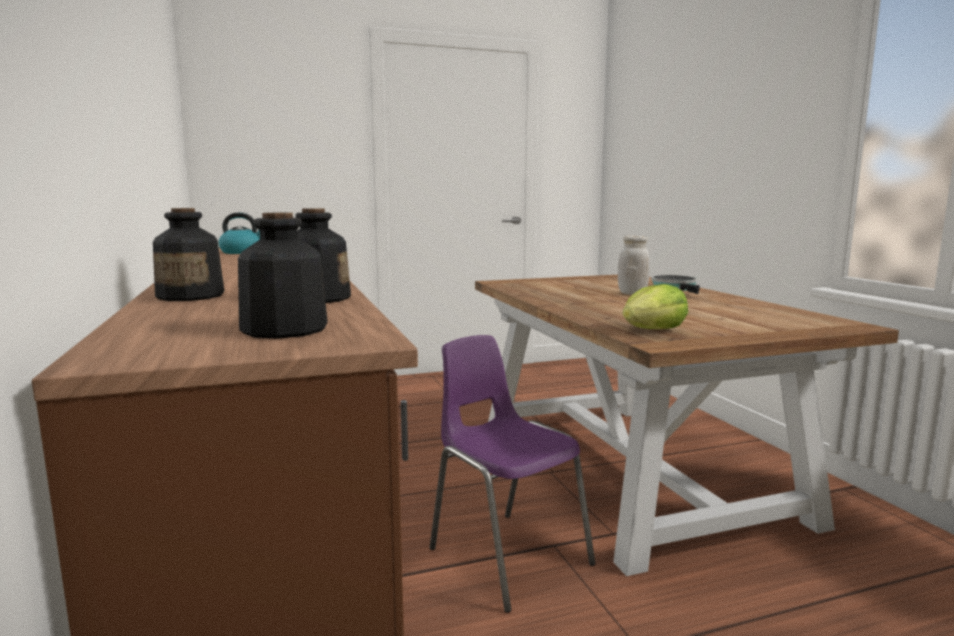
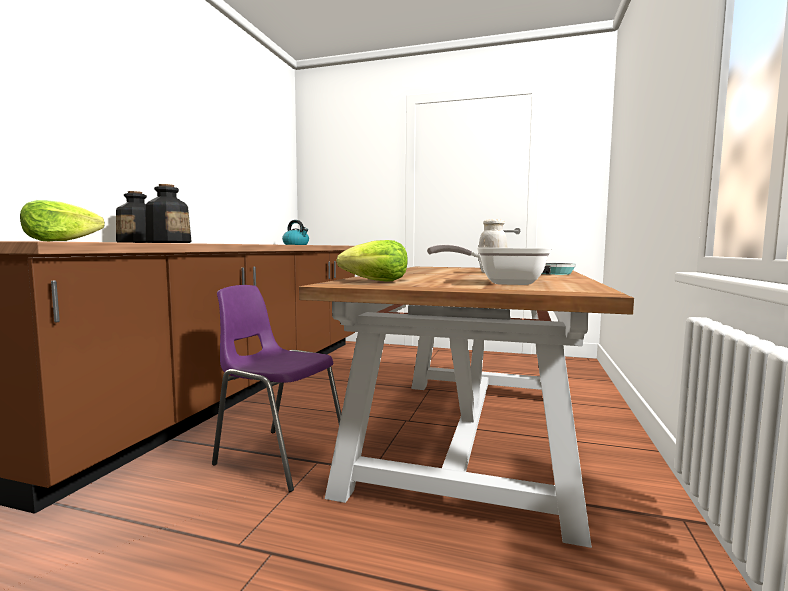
camera: 35 degrees right, 5 degrees down
bottle [238,213,328,339] -> lettuce [20,200,105,241]
purple chair [430,335,595,613] -> purple chair turned 60 degrees counterclockwise [212,285,341,492]
none -> frying pan [427,244,552,285]

